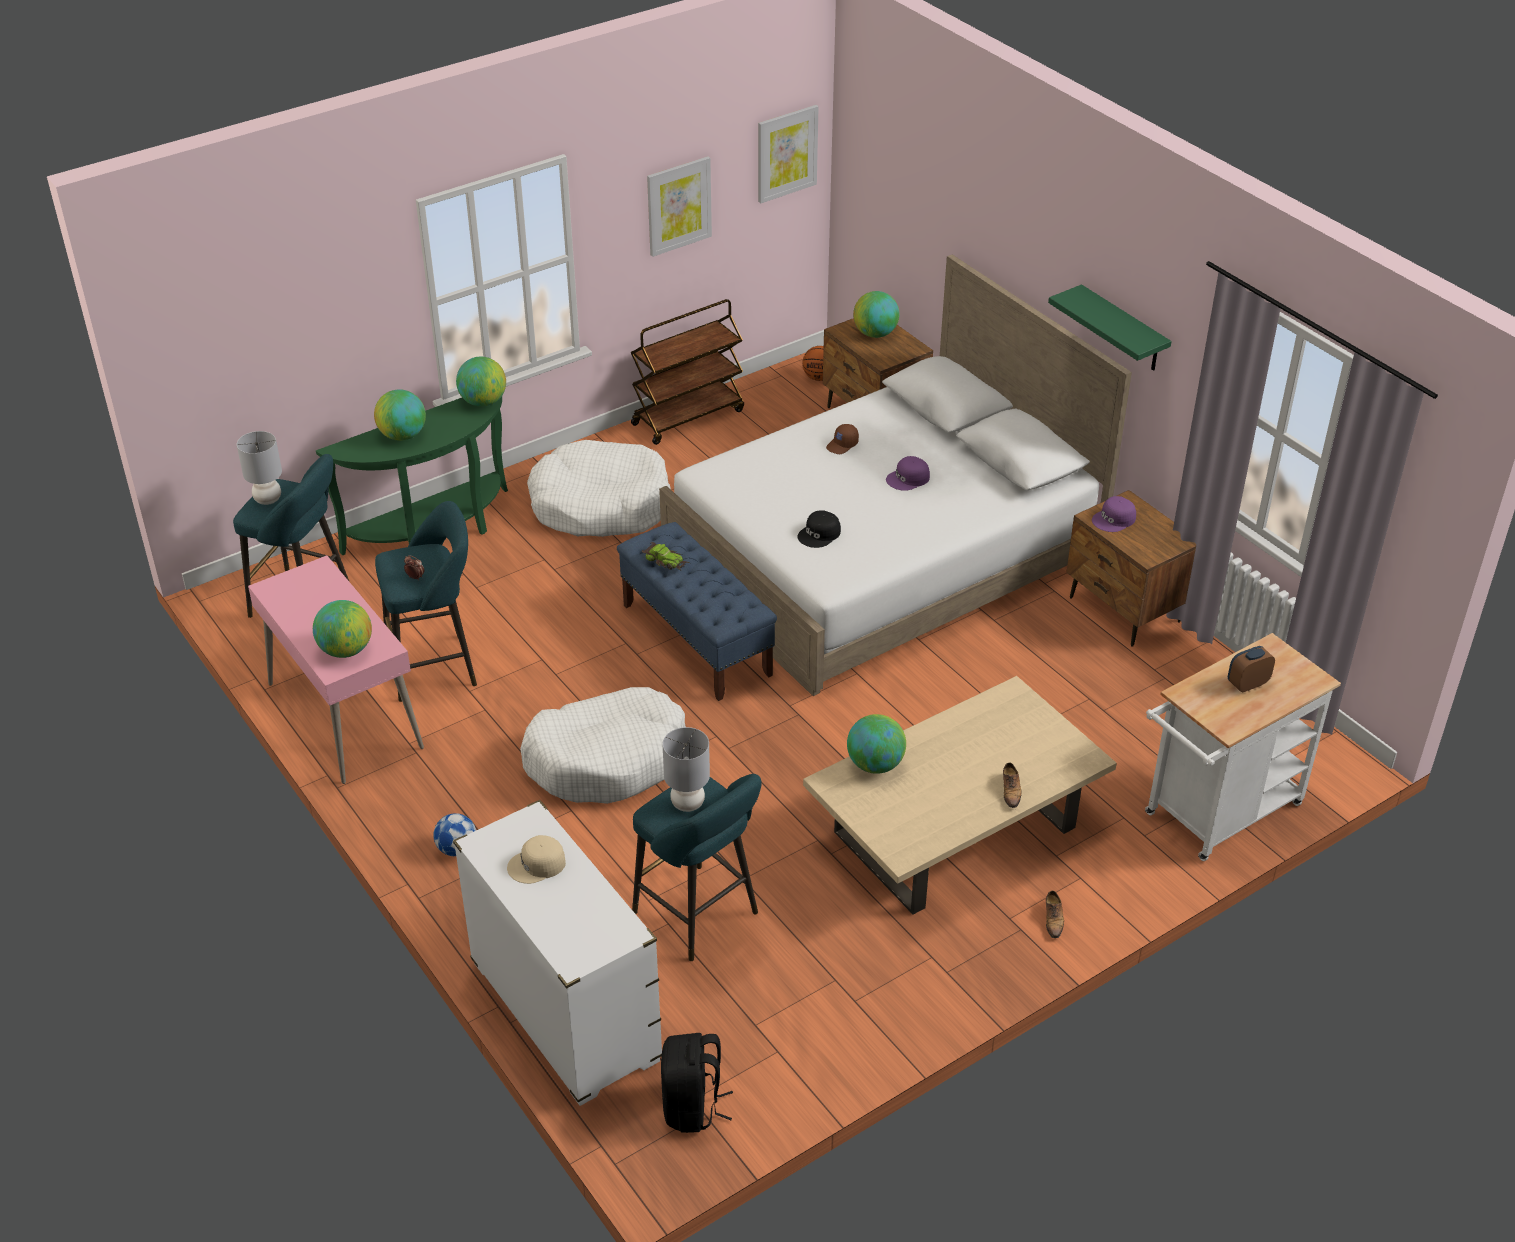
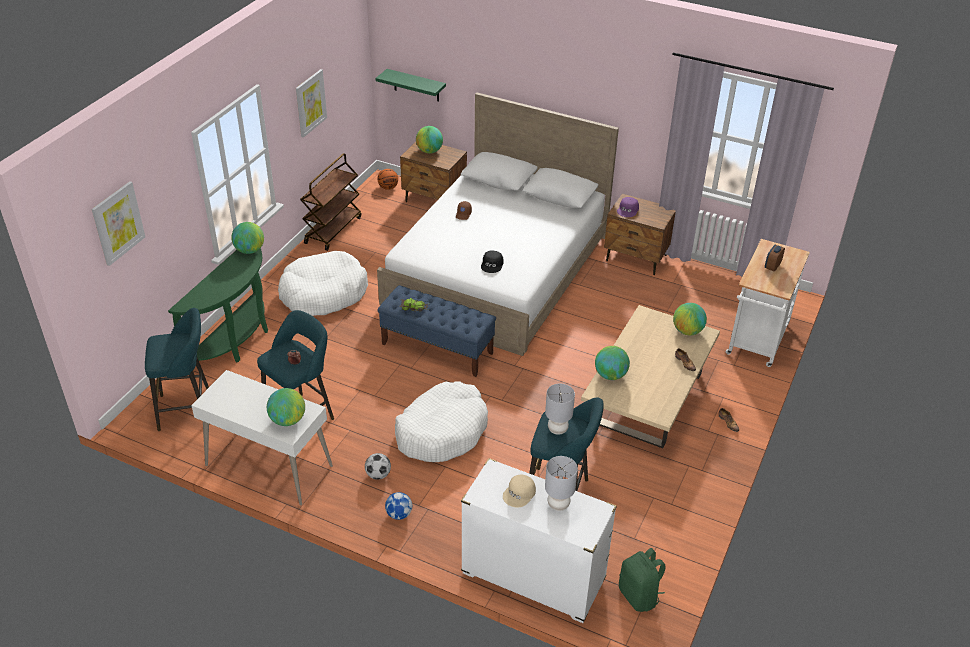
camera: 30 degrees left, 0 degrees up
grey table lamp [237,431,282,505] -> grey table lamp moved to [545,456,578,511]
pink desk [248,555,424,784] -> white desk [191,370,333,505]
globe [374,389,426,441] -> globe moved to [673,303,707,335]
black backpack [661,1033,733,1133] -> green backpack [619,548,666,612]
picture [758,105,819,203] -> picture moved to [92,181,145,266]
purple cap [886,456,930,491] -> none
green shelf [1048,284,1172,371] -> green shelf moved to [376,69,446,101]
none -> football [365,453,391,480]

